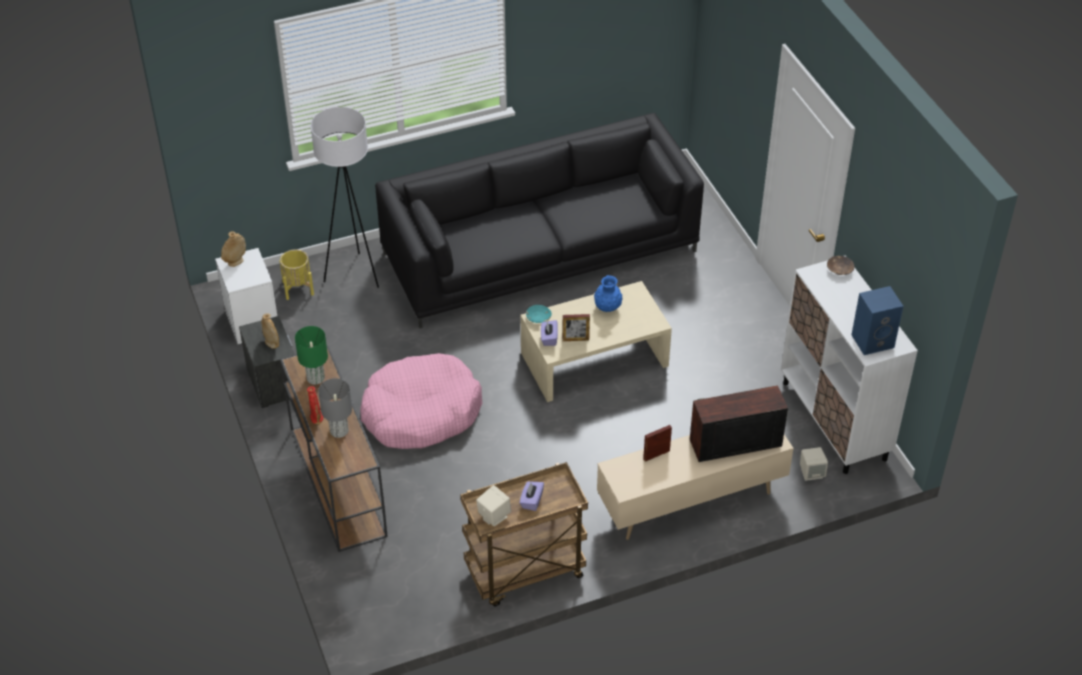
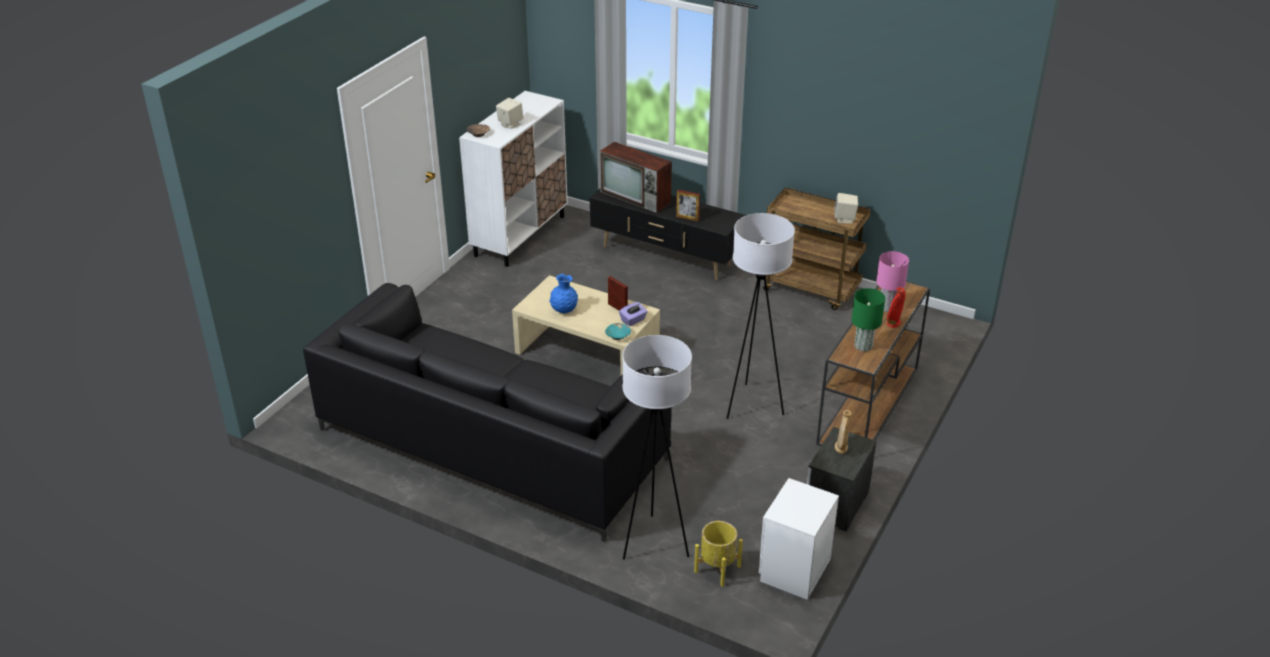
camera: 130 degrees left, 10 degrees down
beige vase [221,231,246,267] -> none
grey table lamp [318,378,352,438] -> pink table lamp [876,251,909,312]
pink dog bed [360,353,483,449] -> white floor lamp [727,213,795,419]
purple tissue box [520,481,544,511] -> none
beige tv stand [597,434,794,540] -> black tv stand [590,189,746,281]
beige speaker [800,447,828,481] -> beige speaker moved to [496,98,523,129]
blue speaker [852,286,903,355] -> none

